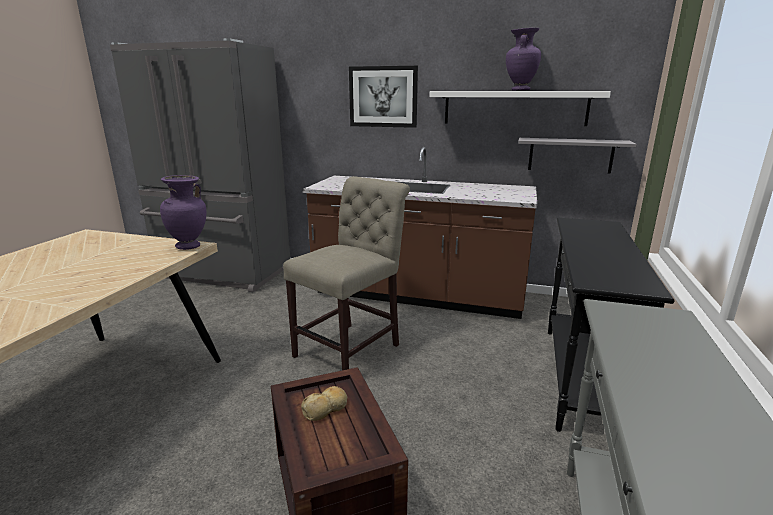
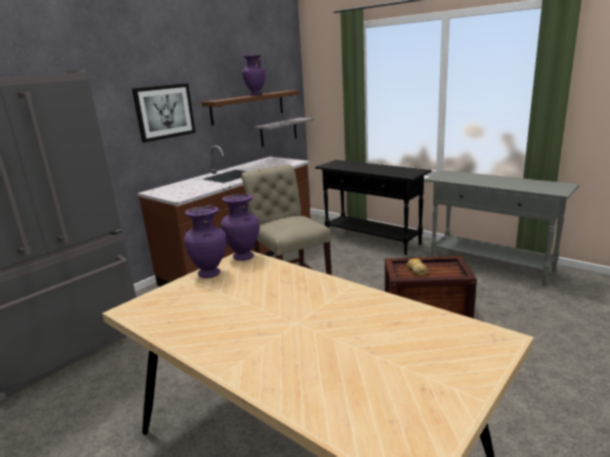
camera: 65 degrees left, 0 degrees up
white shelf [430,91,611,126] -> brown shelf [201,90,300,126]
none -> purple vase [184,206,226,278]

